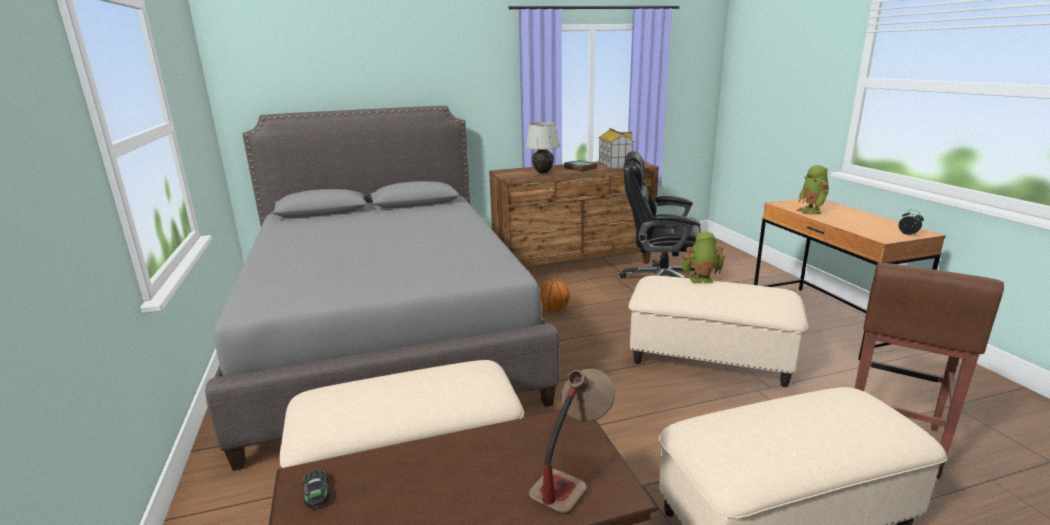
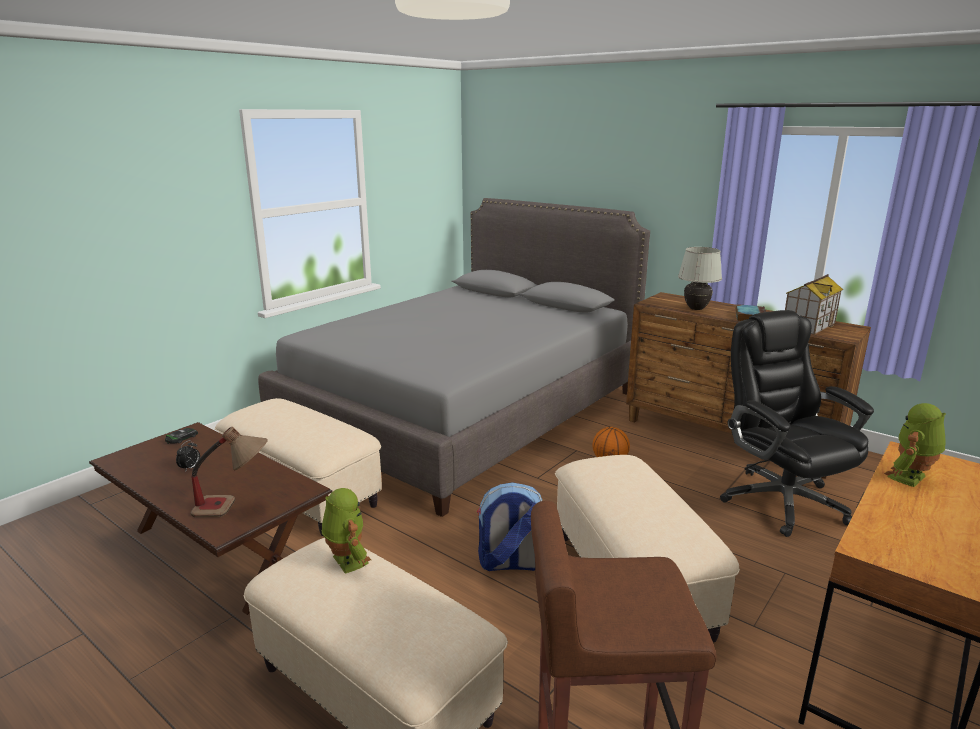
camera: 55 degrees right, 0 degrees up
toy robot [682,231,726,283] -> toy robot moved to [322,488,371,573]
alarm clock [899,210,924,235] -> alarm clock moved to [176,440,200,470]
none -> backpack [477,482,542,571]

